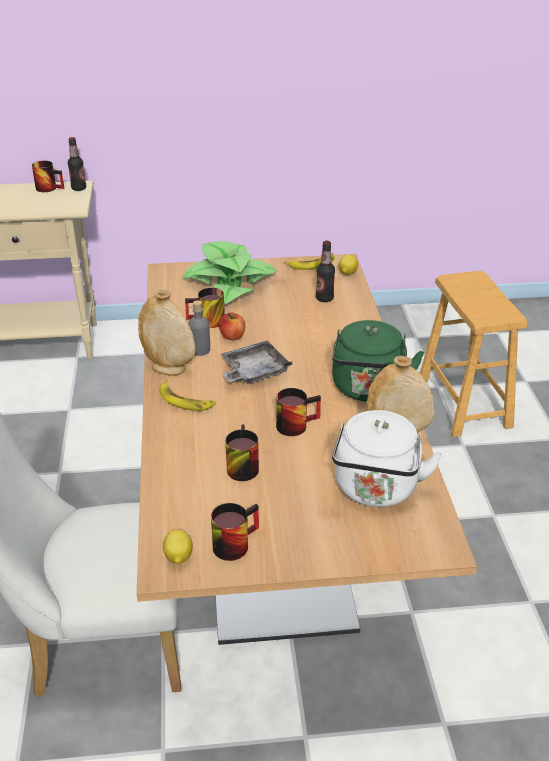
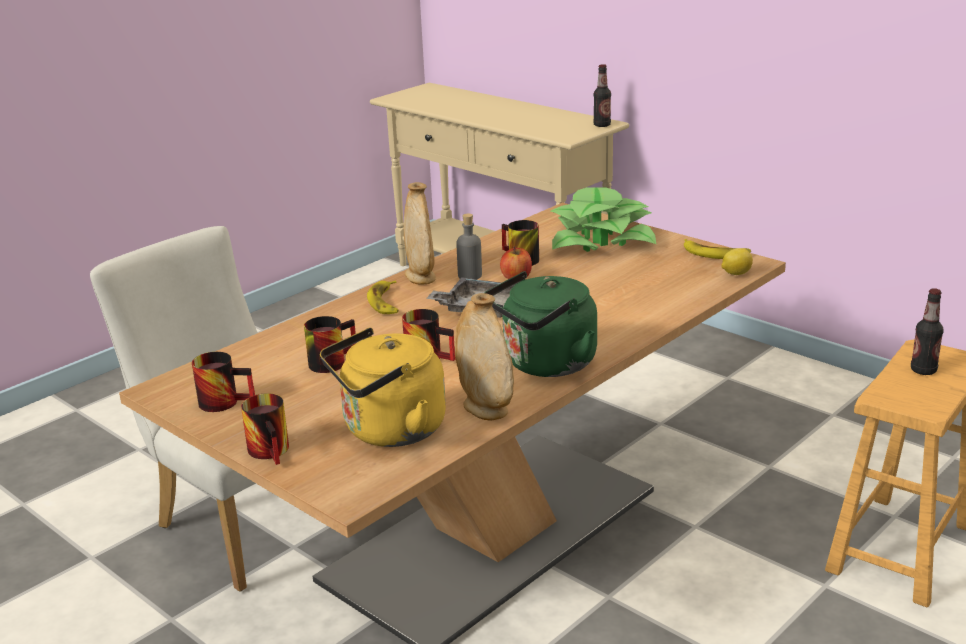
camera: 50 degrees right, 10 degrees down
mug [32,161,64,192] -> mug moved to [241,393,289,465]
lemon [163,530,193,564] -> none
bottle [316,241,335,302] -> bottle moved to [911,288,944,375]
white kettle [332,410,443,507] -> yellow kettle [320,328,446,447]

